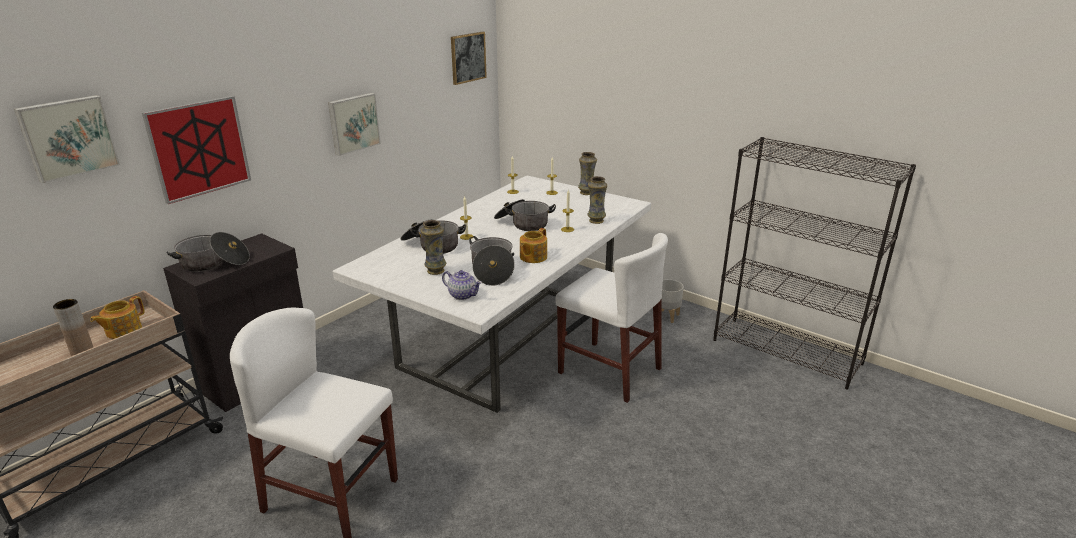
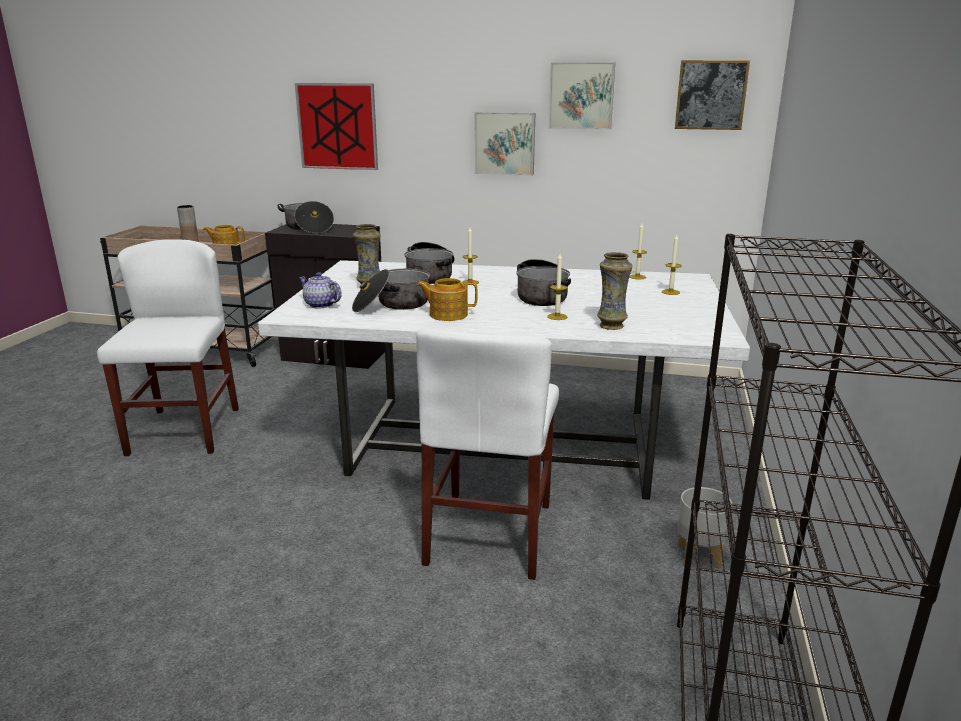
camera: 65 degrees right, 5 degrees down
picture [14,95,120,183] -> picture moved to [549,62,615,130]
teapot [442,270,482,300] -> teapot turned 120 degrees clockwise [299,272,342,309]
vase [578,152,597,195] -> none

